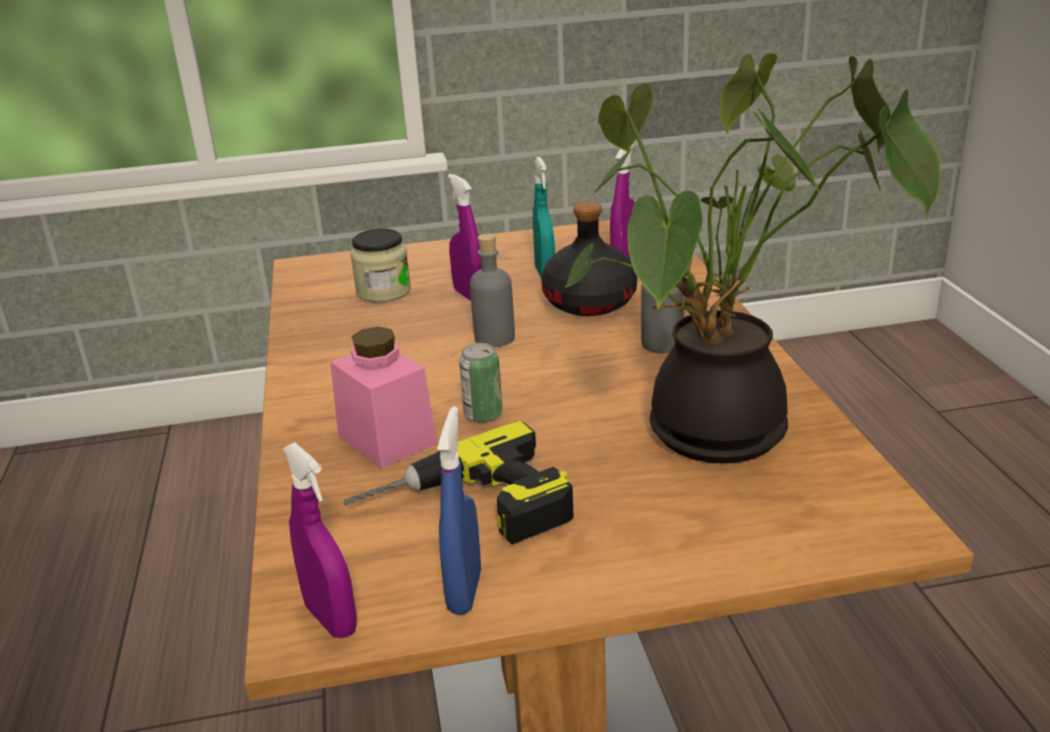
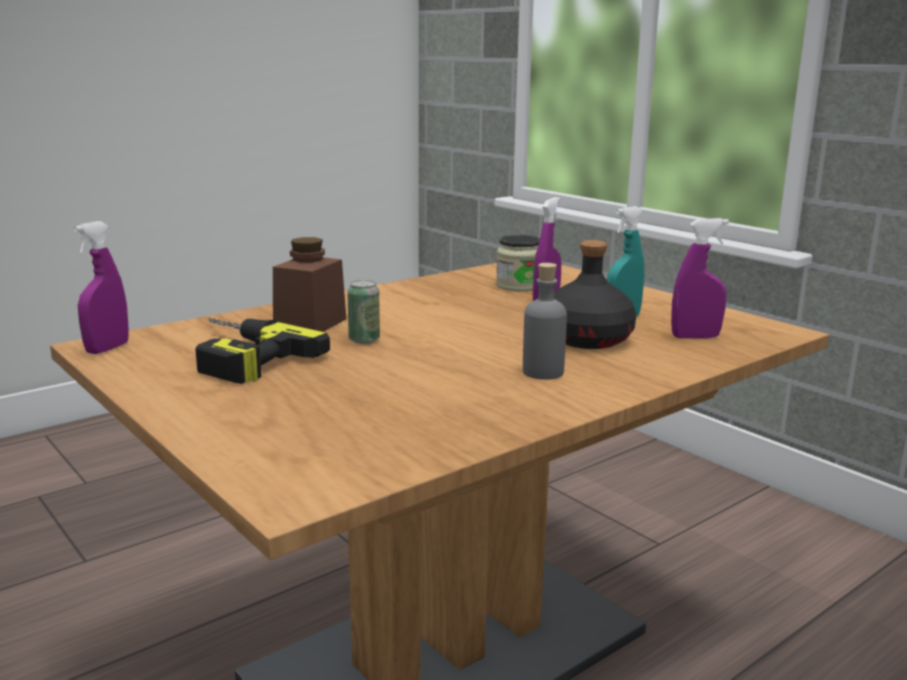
camera: 60 degrees right, 10 degrees down
pink jar [330,327,437,469] -> brown jar [273,237,346,332]
blue spray bottle [437,406,481,615] -> none
grey bottle [470,233,515,347] -> none
potted plant [564,54,940,464] -> none

